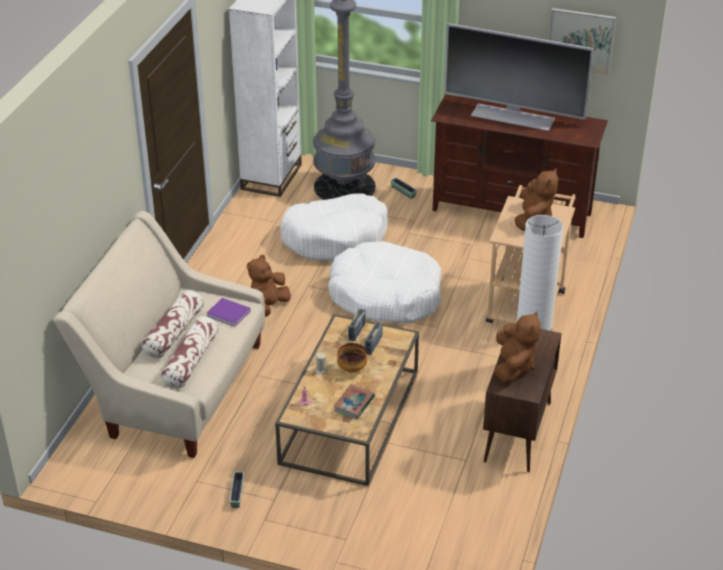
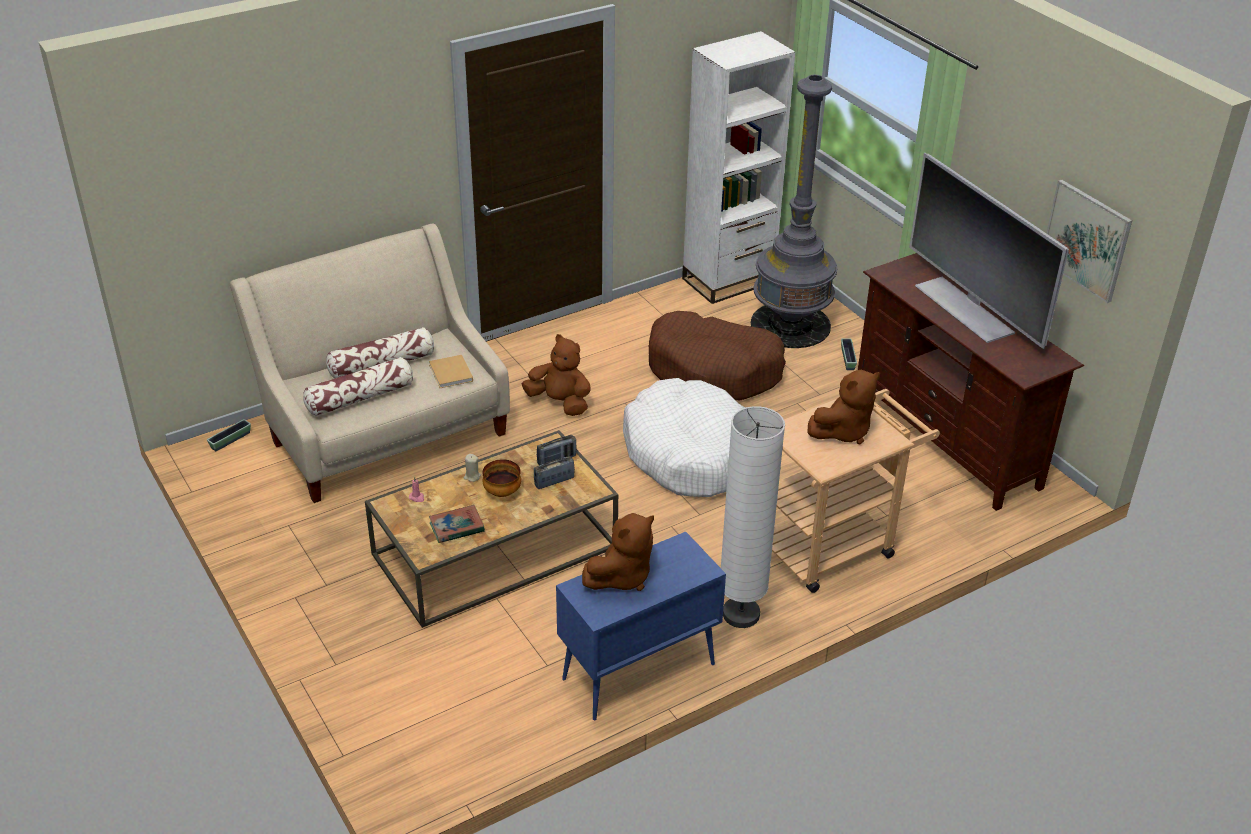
camera: 40 degrees right, 0 degrees up
purple book [207,298,250,326] -> beige book [429,355,473,388]
planter [229,472,244,508] -> planter moved to [207,419,251,451]
brown plush toy [247,255,291,317] -> brown plush toy turned 45 degrees clockwise [522,334,591,416]
white dog bed [280,194,388,262] -> brown dog bed [649,311,786,400]
brown cabinet [483,323,562,472] -> blue cabinet [556,531,726,721]

